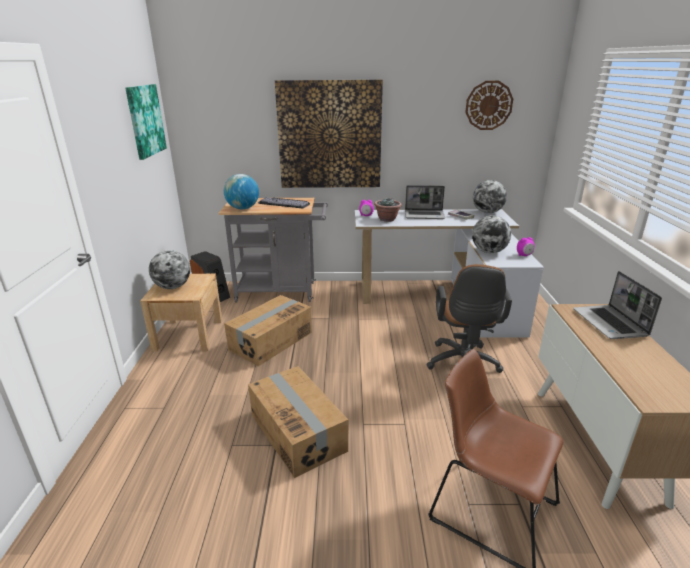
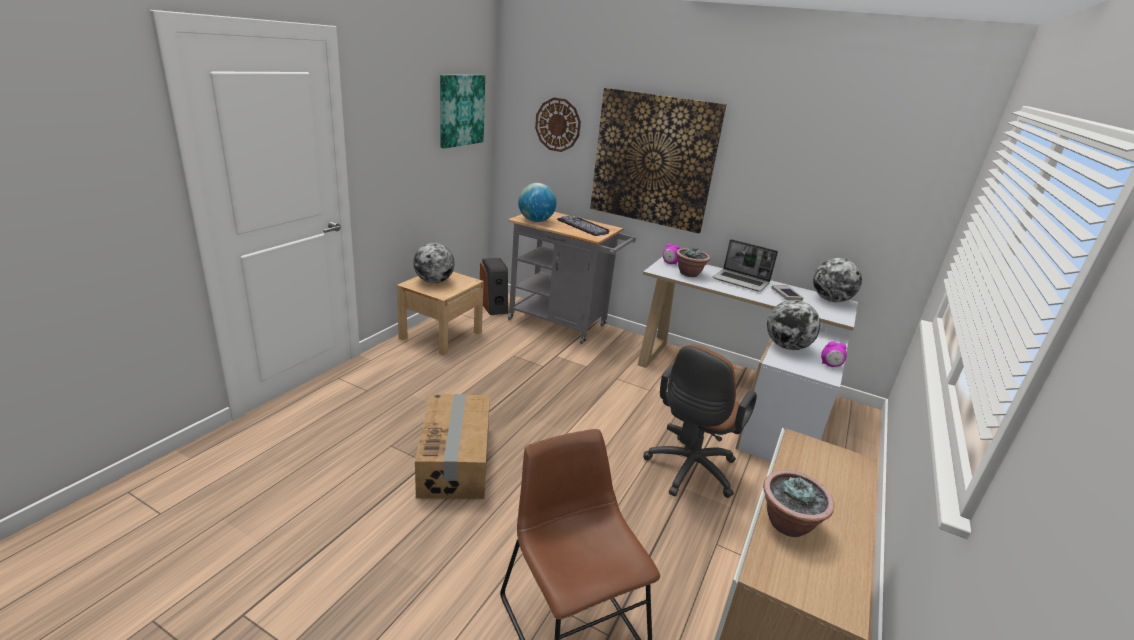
camera: 25 degrees right, 0 degrees up
cardboard box [224,295,312,366] -> none
wall clock [465,81,513,130] -> wall clock moved to [535,97,581,152]
laptop [573,271,662,339] -> none
none -> potted plant [763,470,834,537]

